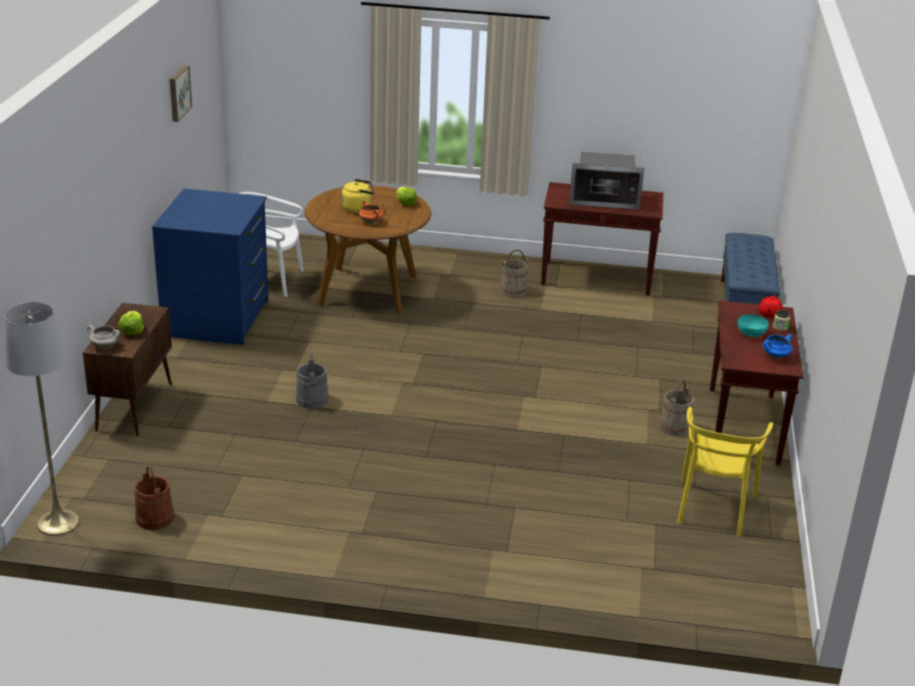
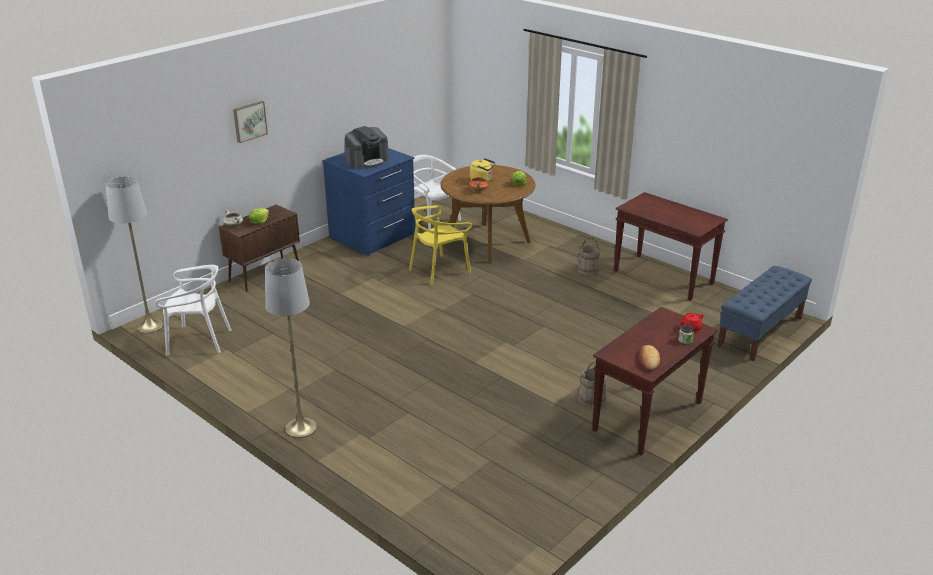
camera: 35 degrees right, 0 degrees up
brown bucket [135,466,174,530] -> white chair [155,265,231,355]
picture [170,65,192,122] -> picture moved to [233,101,268,143]
grey bucket [296,353,329,409] -> none
microwave [569,152,644,210] -> none
yellow chair [677,407,773,536] -> yellow chair moved to [409,206,472,285]
turquoise bowl [738,314,769,337] -> none
blue cooking pot [763,334,792,359] -> bread [640,345,660,370]
none -> grey floor lamp [265,258,317,438]
none -> coffee machine [345,126,389,169]

